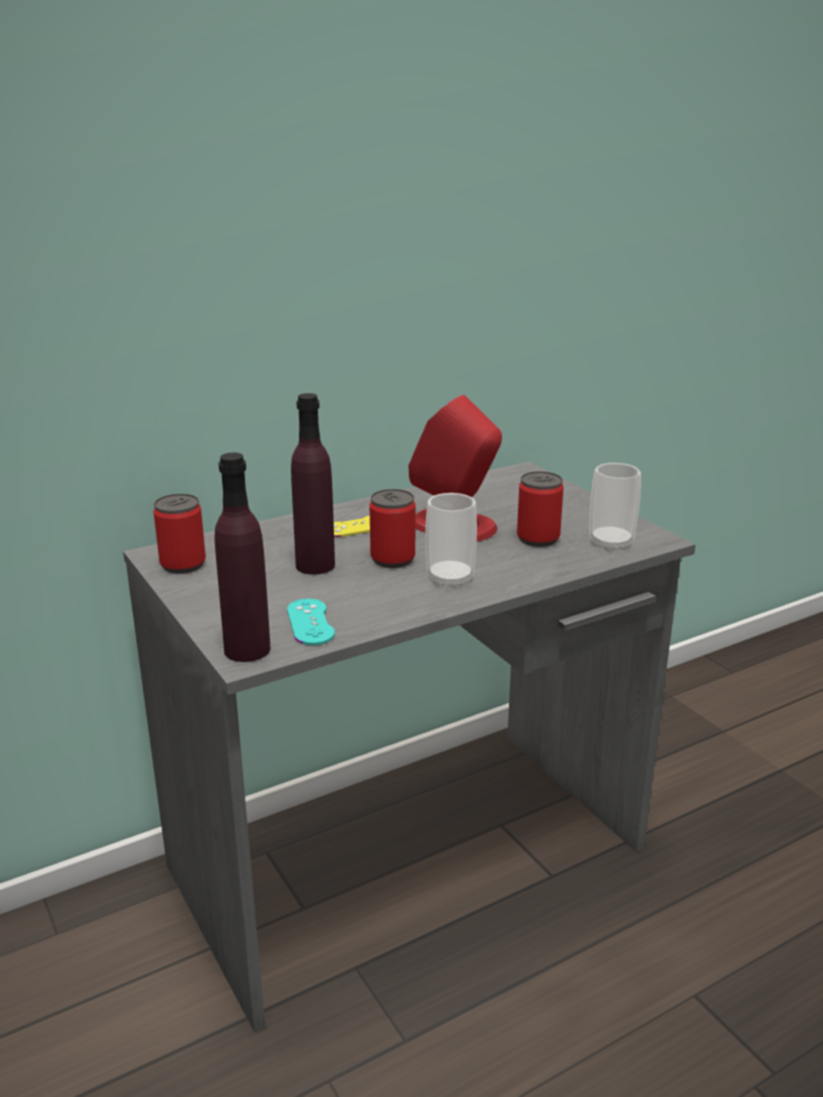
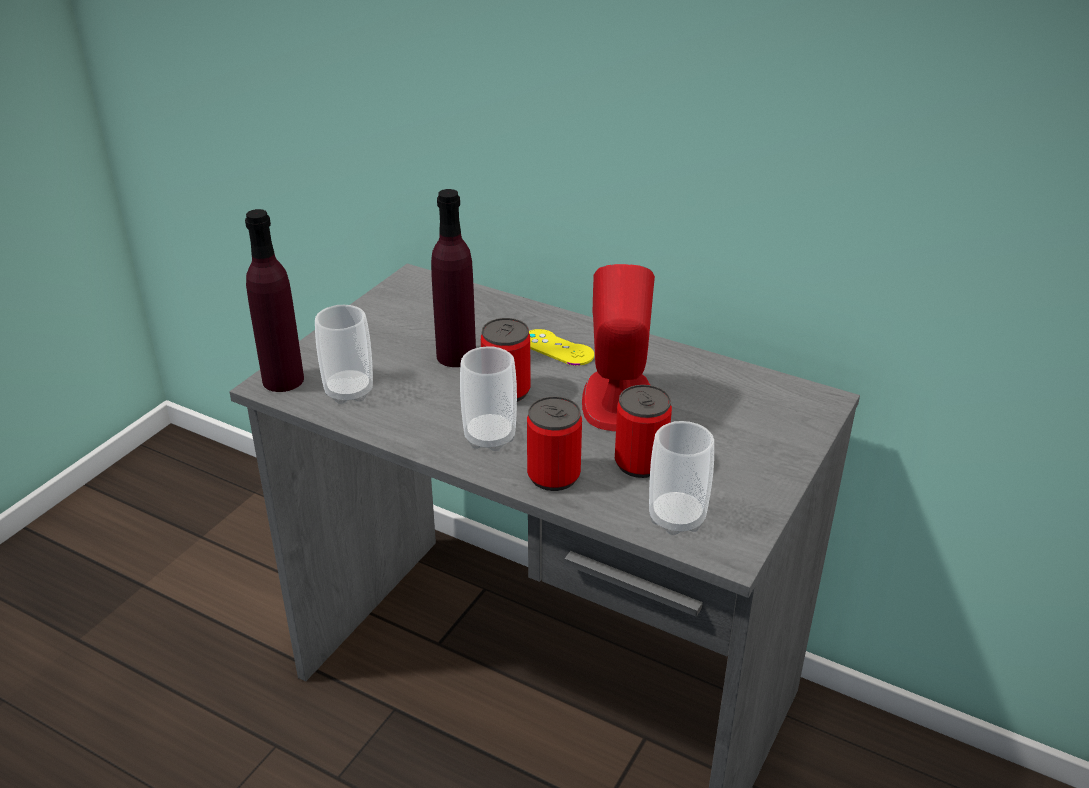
camera: 60 degrees right, 10 degrees up
can [153,494,206,574] -> can moved to [527,396,582,491]
turquoise game controller [287,599,335,645] -> cup [315,305,373,404]

